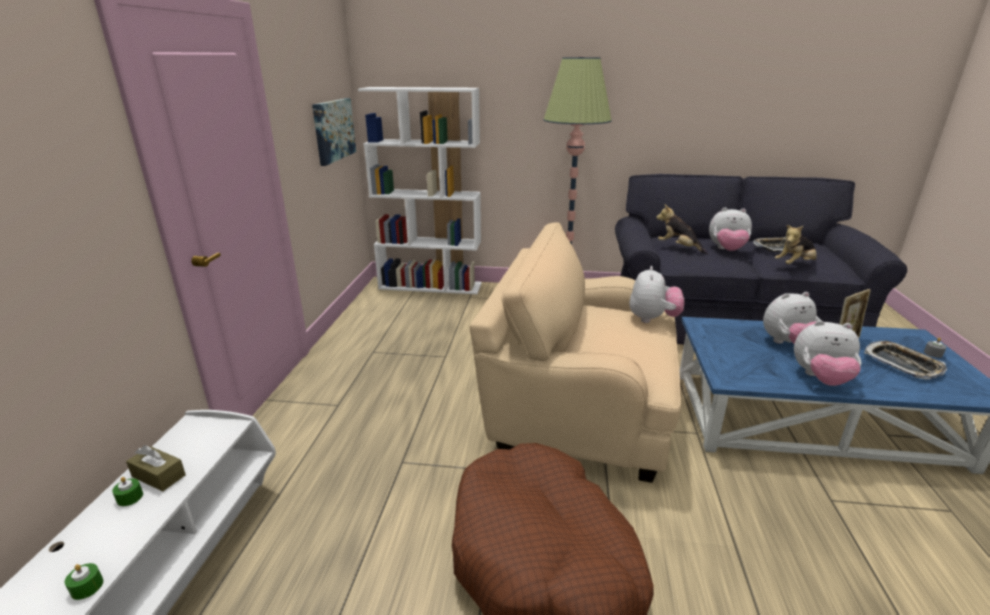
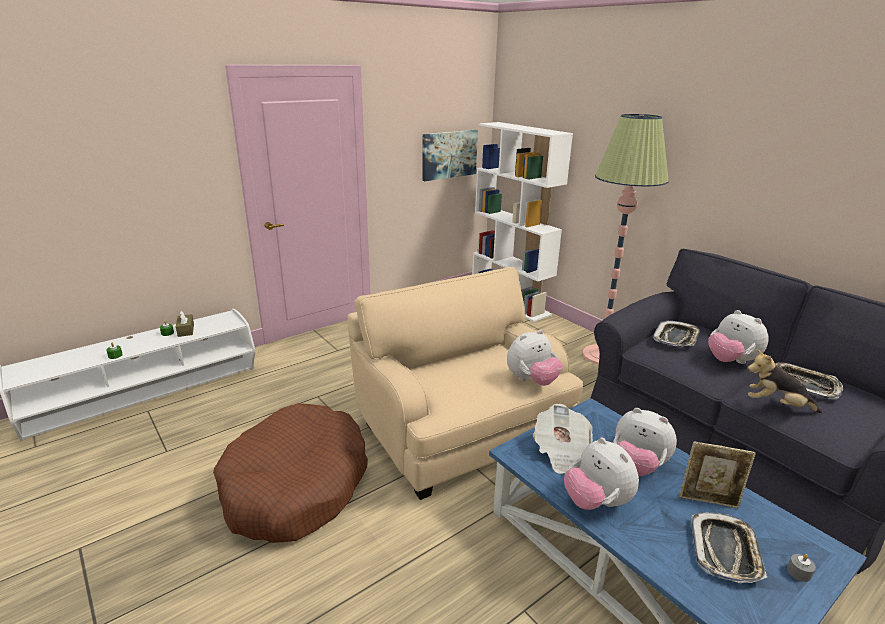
camera: 45 degrees right, 0 degrees up
plush toy [656,204,708,254] -> tray [653,321,700,346]
none -> newspaper [533,404,593,474]

